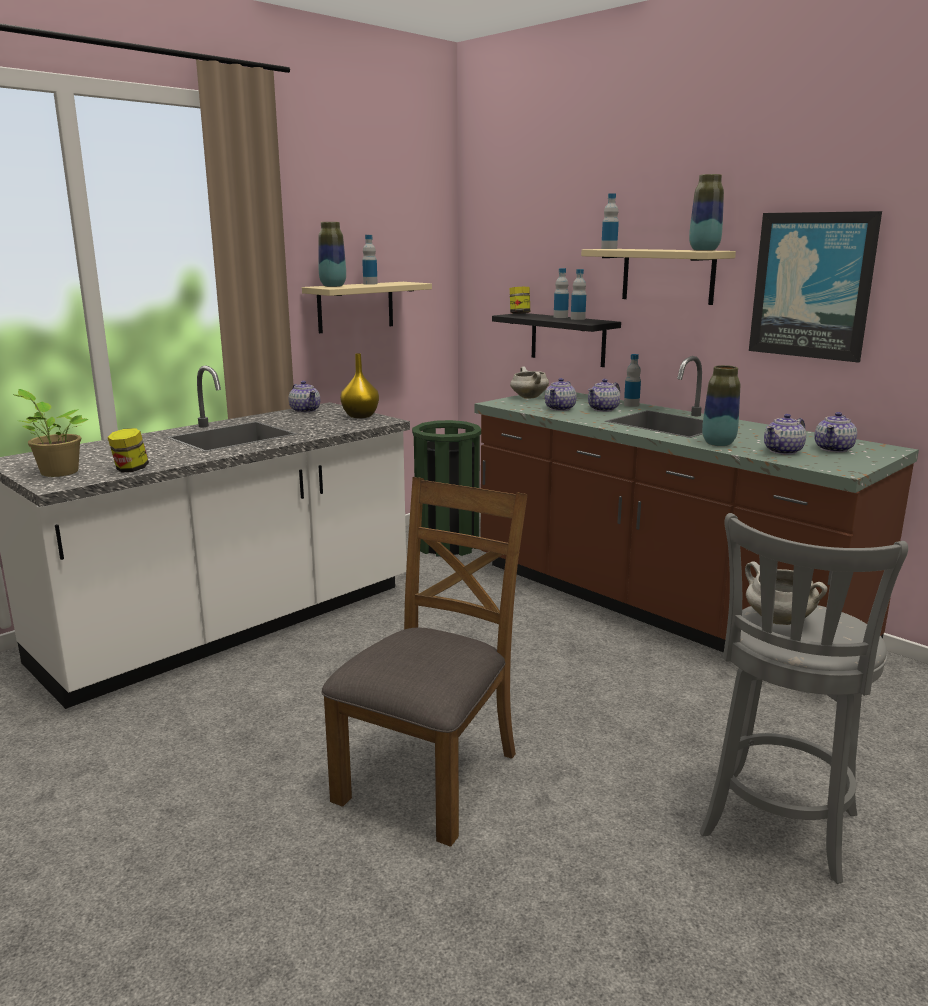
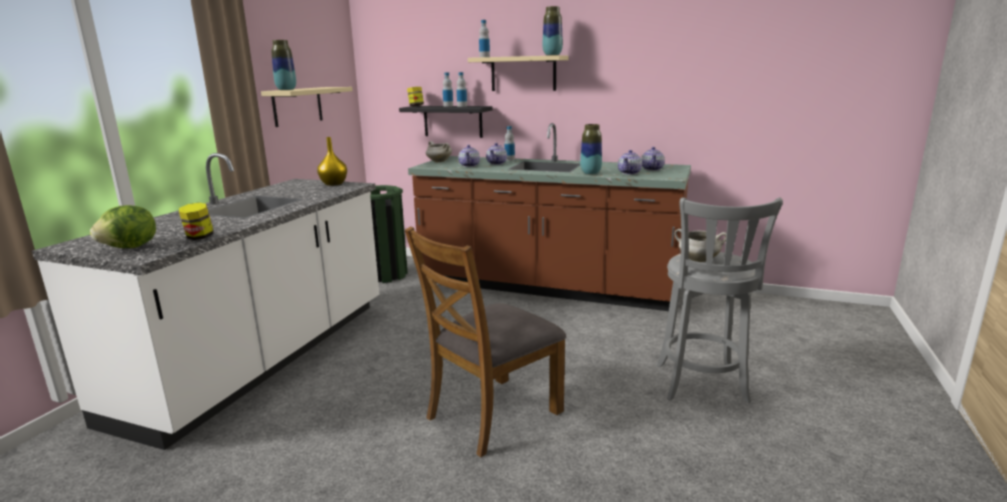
camera: 25 degrees left, 0 degrees up
potted plant [14,389,89,477] -> lettuce [90,205,156,248]
teapot [289,381,320,413] -> none
brown chair [321,477,528,847] -> brown chair turned 135 degrees counterclockwise [405,227,566,457]
bottle [362,235,378,285] -> none
picture [749,211,882,363] -> none

